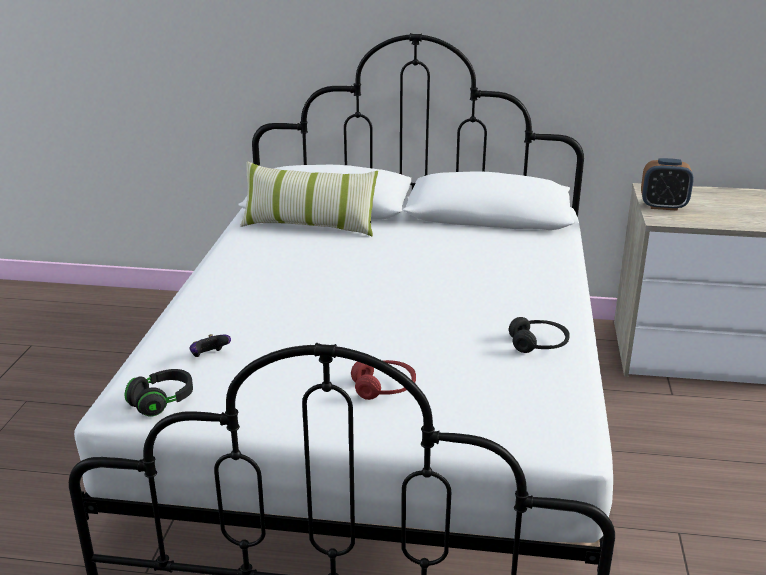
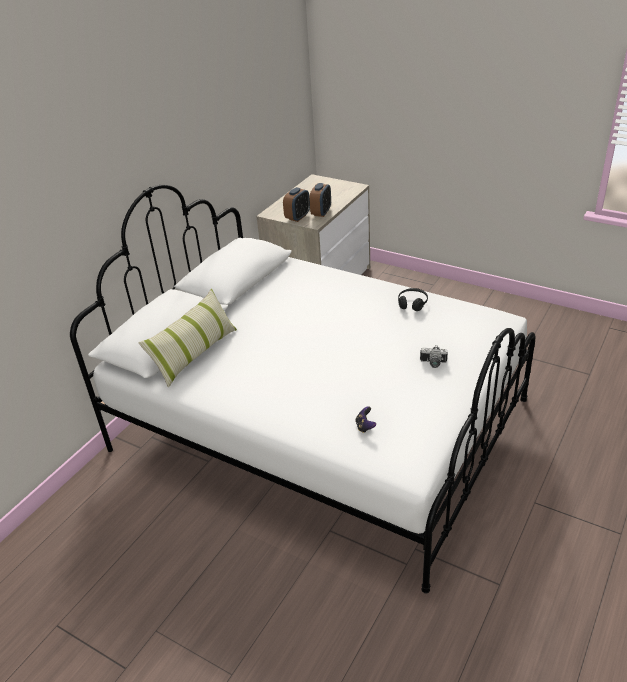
camera: 65 degrees left, 10 degrees up
black headphones [125,369,193,417] -> none
red headphones [351,360,416,400] -> camera [420,345,448,368]
none -> alarm clock [309,183,331,217]

